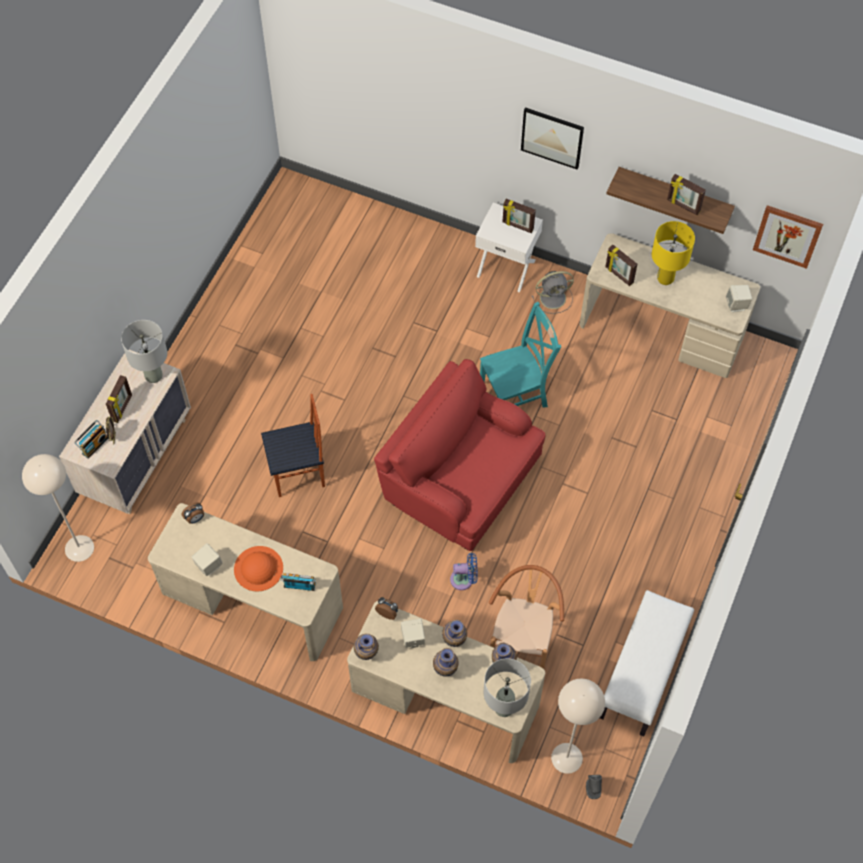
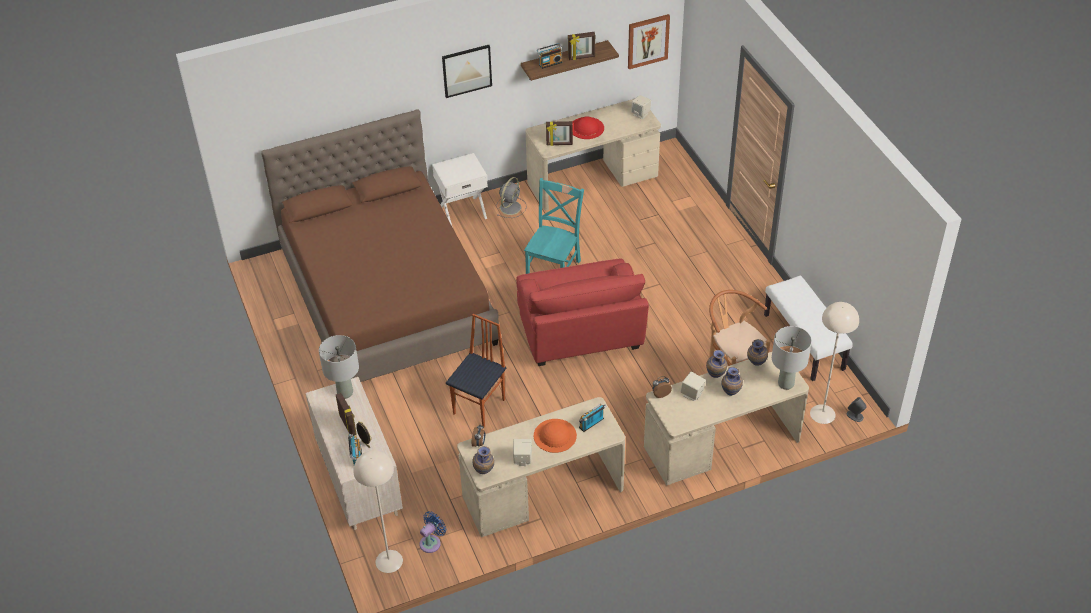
camera: 45 degrees left, 15 degrees down
vase [353,634,379,660] -> vase moved to [473,446,494,474]
red armchair [374,359,545,551] -> red armchair turned 90 degrees counterclockwise [516,259,649,366]
blue fan [450,553,478,590] -> blue fan moved to [419,511,446,553]
picture frame [503,199,536,233] -> none
yellow table lamp [652,221,695,285] -> red hat [573,116,604,139]
none -> brown bed [261,110,499,382]
none -> radio [537,43,562,69]

